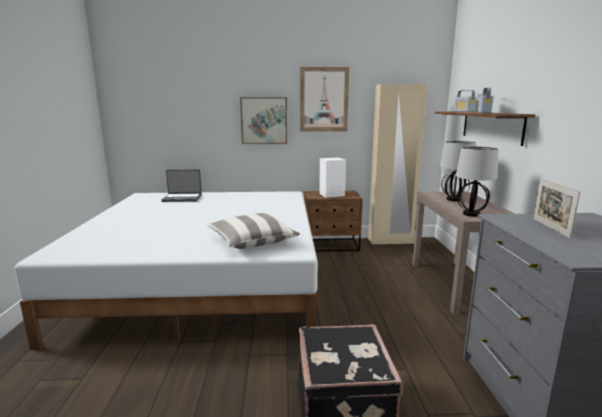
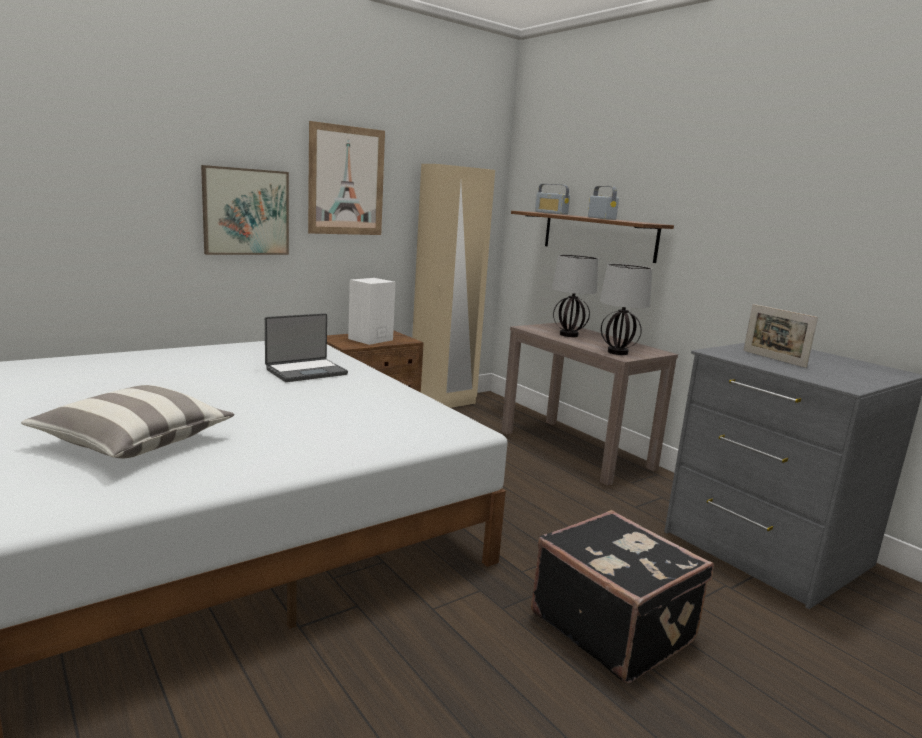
camera: 35 degrees left, 0 degrees up
laptop [161,169,202,202] -> laptop moved to [265,313,348,382]
pillow [207,213,300,249] -> pillow moved to [21,385,234,458]

